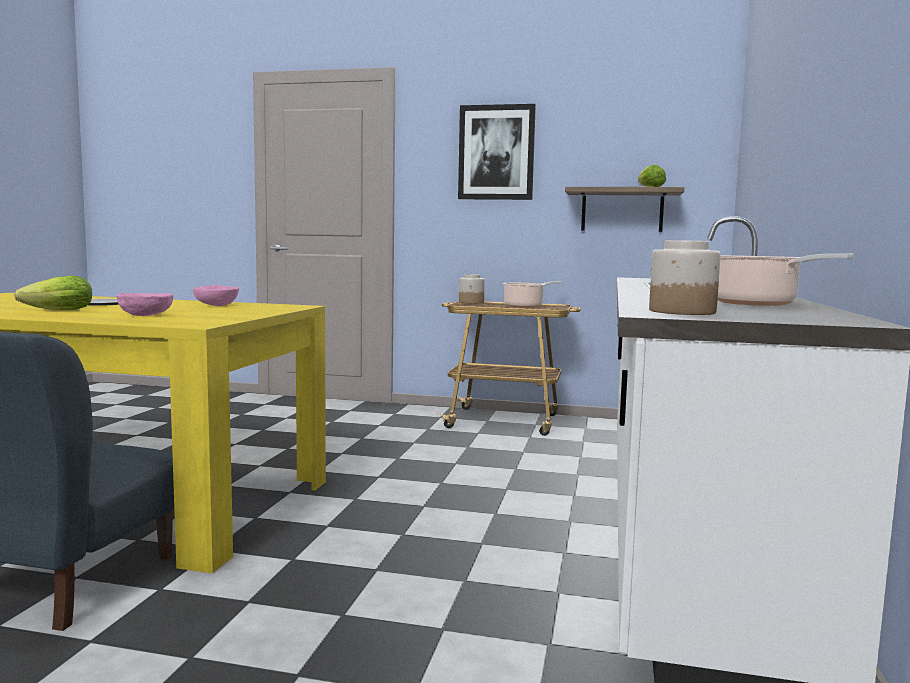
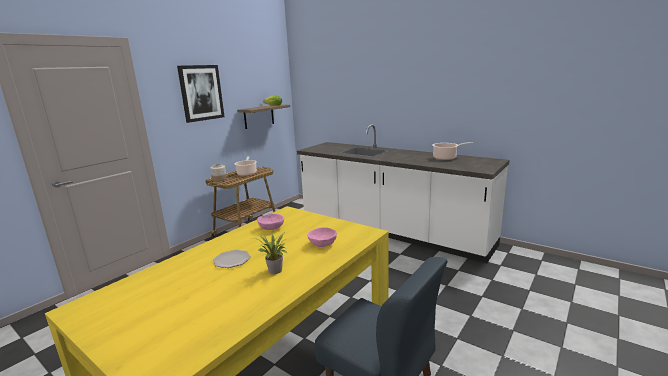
camera: 65 degrees left, 10 degrees up
lettuce [14,276,92,310] -> potted plant [250,232,287,274]
jar [649,240,721,315] -> none

